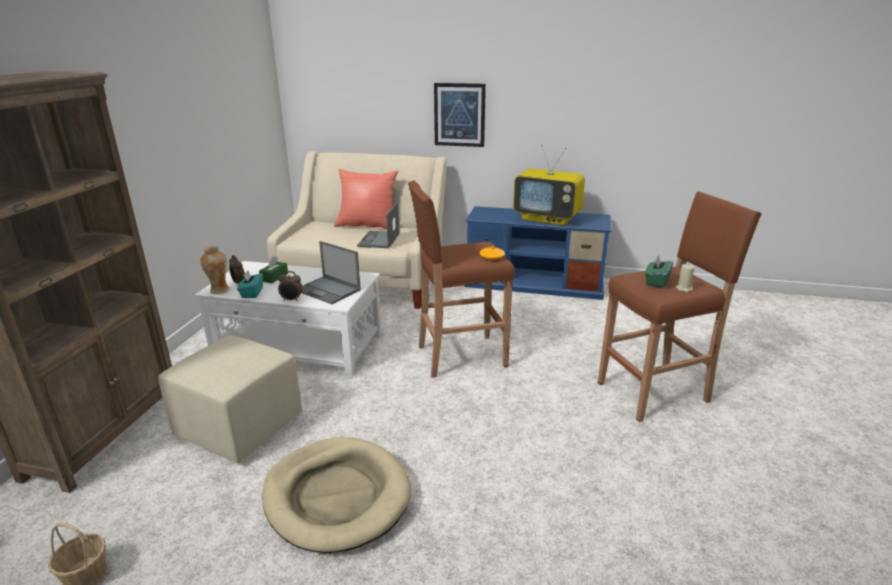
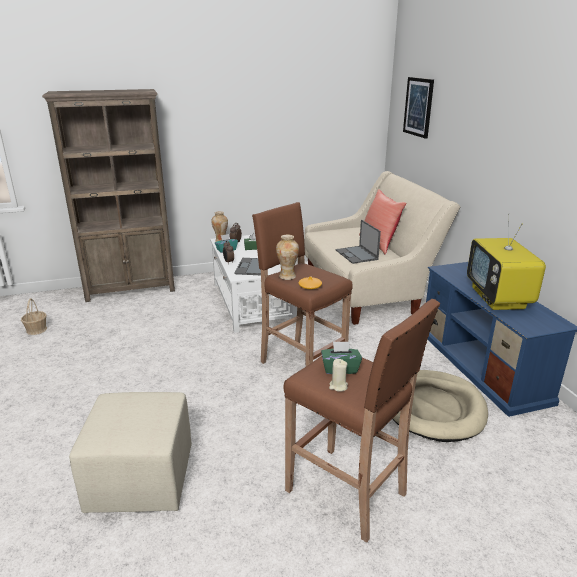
camera: 60 degrees right, 0 degrees up
beige ottoman [158,335,303,463] -> beige ottoman moved to [69,392,192,513]
beige dog bed [262,437,411,553] -> beige dog bed moved to [393,370,488,442]
laptop [357,202,400,248] -> laptop turned 90 degrees counterclockwise [335,220,381,264]
picture [434,83,486,147] -> picture moved to [403,77,434,139]
none -> vase [276,234,299,280]

